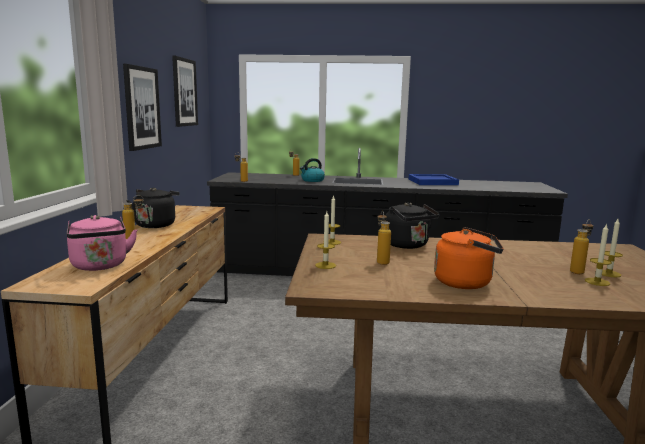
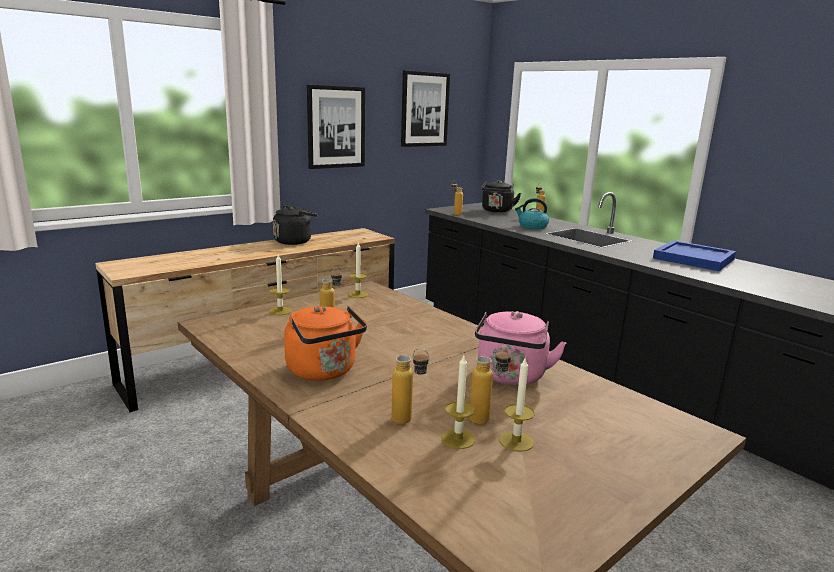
camera: 45 degrees right, 5 degrees up
pink kettle [67,215,137,271] -> pink kettle moved to [475,311,567,385]
bottle [122,195,143,239] -> bottle moved to [391,348,429,424]
black kettle [386,202,439,249] -> black kettle moved to [481,180,521,213]

